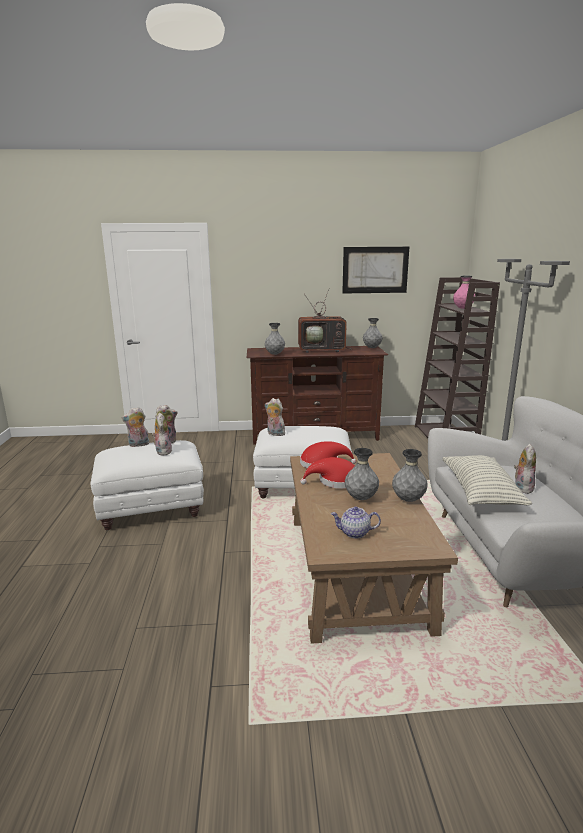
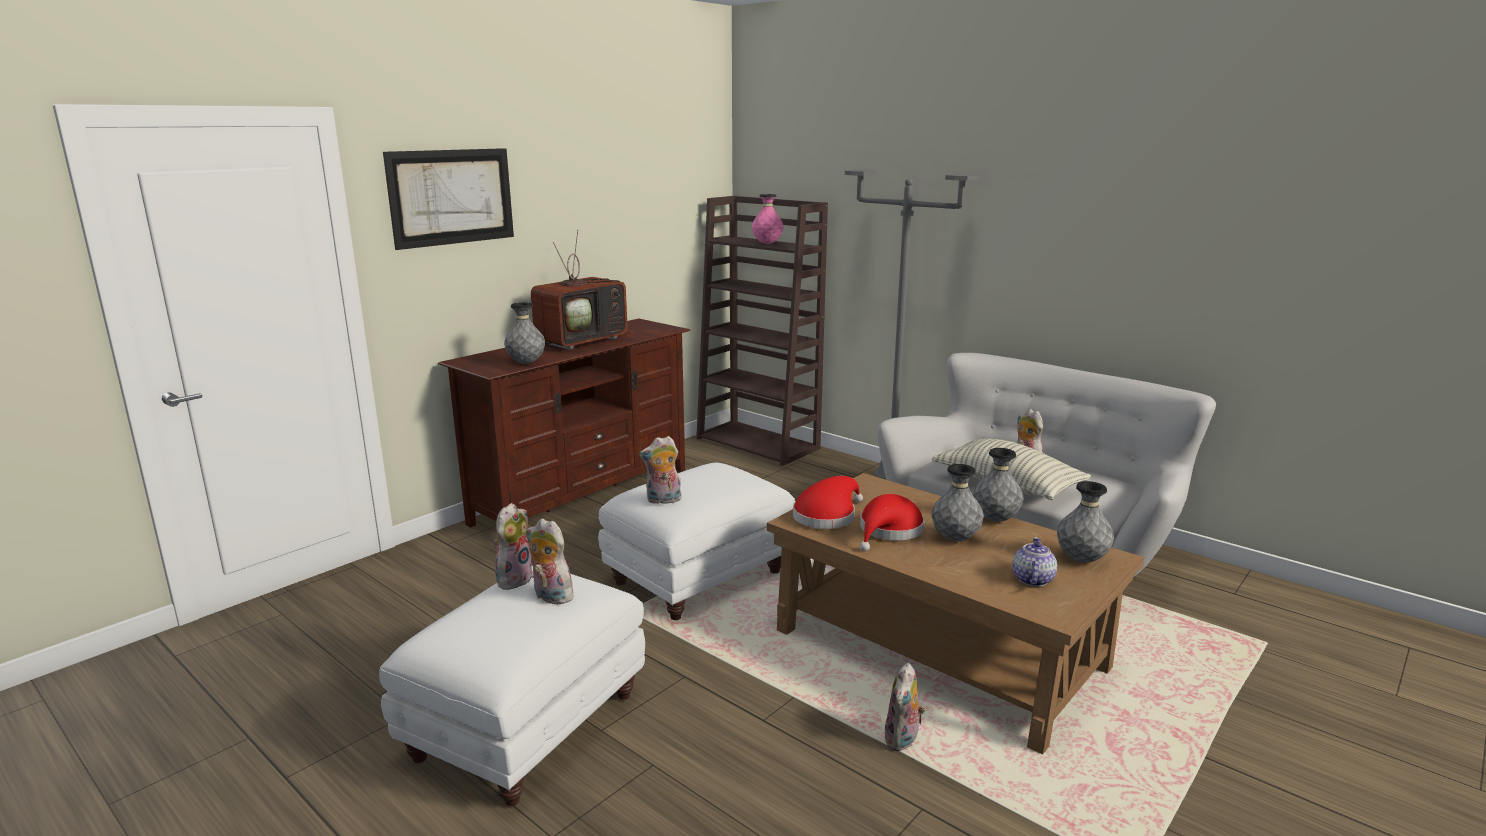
camera: 45 degrees left, 0 degrees up
plush toy [122,407,149,447] -> plush toy moved to [885,663,925,752]
teapot [331,506,381,538] -> teapot turned 150 degrees clockwise [1012,537,1057,587]
picture [342,247,409,293] -> picture moved to [383,148,514,250]
grey vase [363,318,382,348] -> grey vase moved to [1057,481,1114,563]

